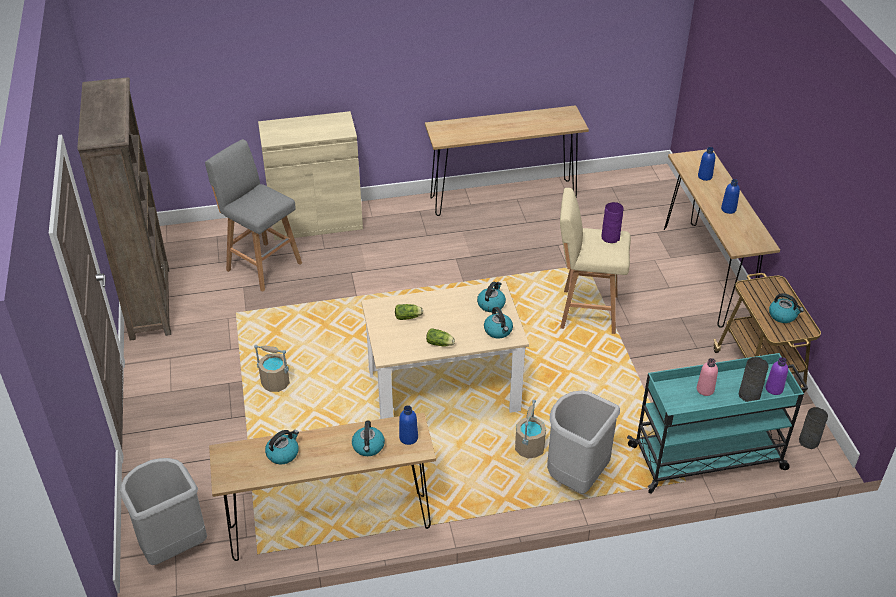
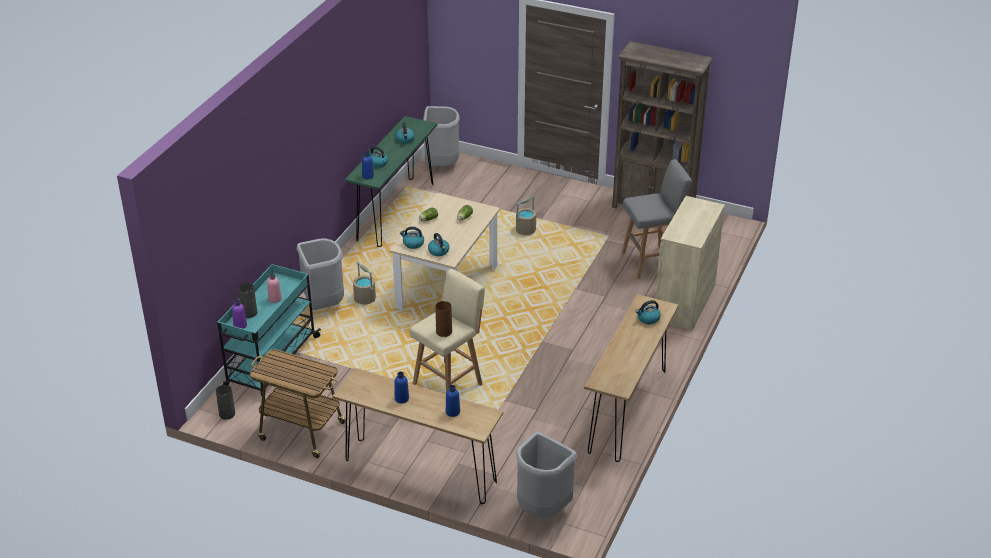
camera: 125 degrees right, 5 degrees down
brown console table [209,413,436,561] -> green console table [345,116,438,247]
purple vase [601,202,624,243] -> brown vase [435,301,452,337]
kettle [769,293,804,323] -> kettle moved to [636,300,661,324]
none -> grey trash can [516,432,577,518]

